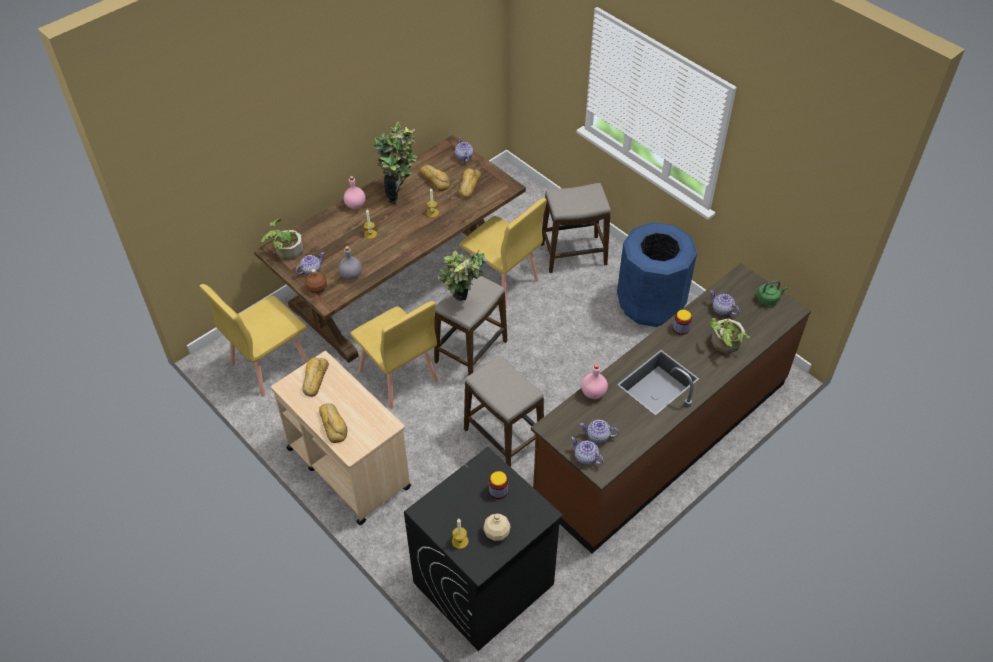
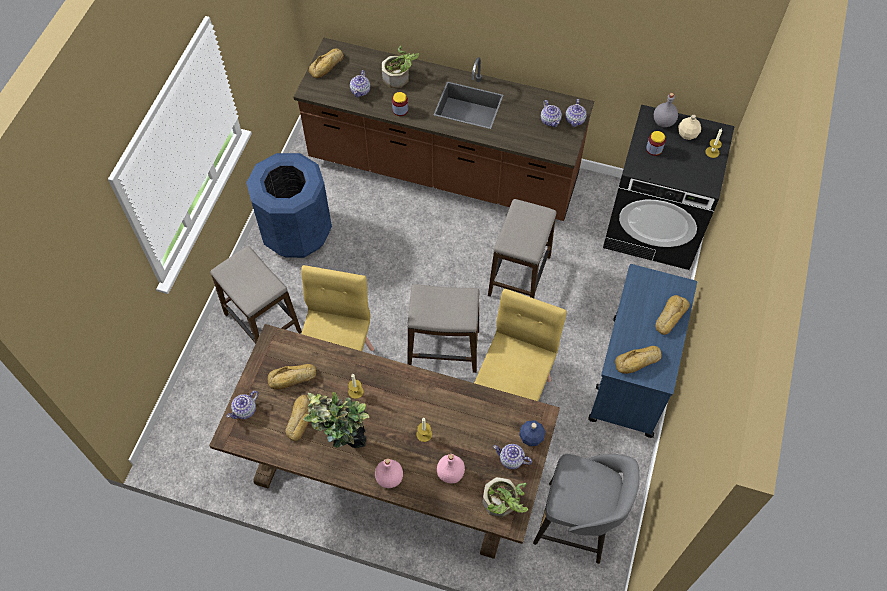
camera: 120 degrees left, 10 degrees up
yellow chair [199,284,309,397] -> grey stool [533,454,640,564]
beige cart [271,351,411,525] -> blue cart [588,264,697,438]
brown bottle [305,269,327,294] -> blue bottle [519,420,545,446]
grey bottle [339,246,362,280] -> grey bottle moved to [654,93,678,127]
potted plant [438,250,487,301] -> none
pink bottle [581,364,608,399] -> pink bottle moved to [437,454,465,483]
green kettle [757,281,788,306] -> bread [309,48,344,78]

